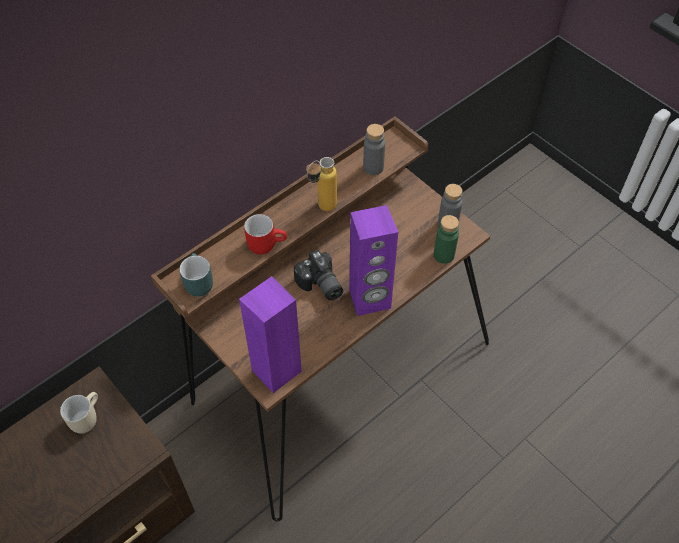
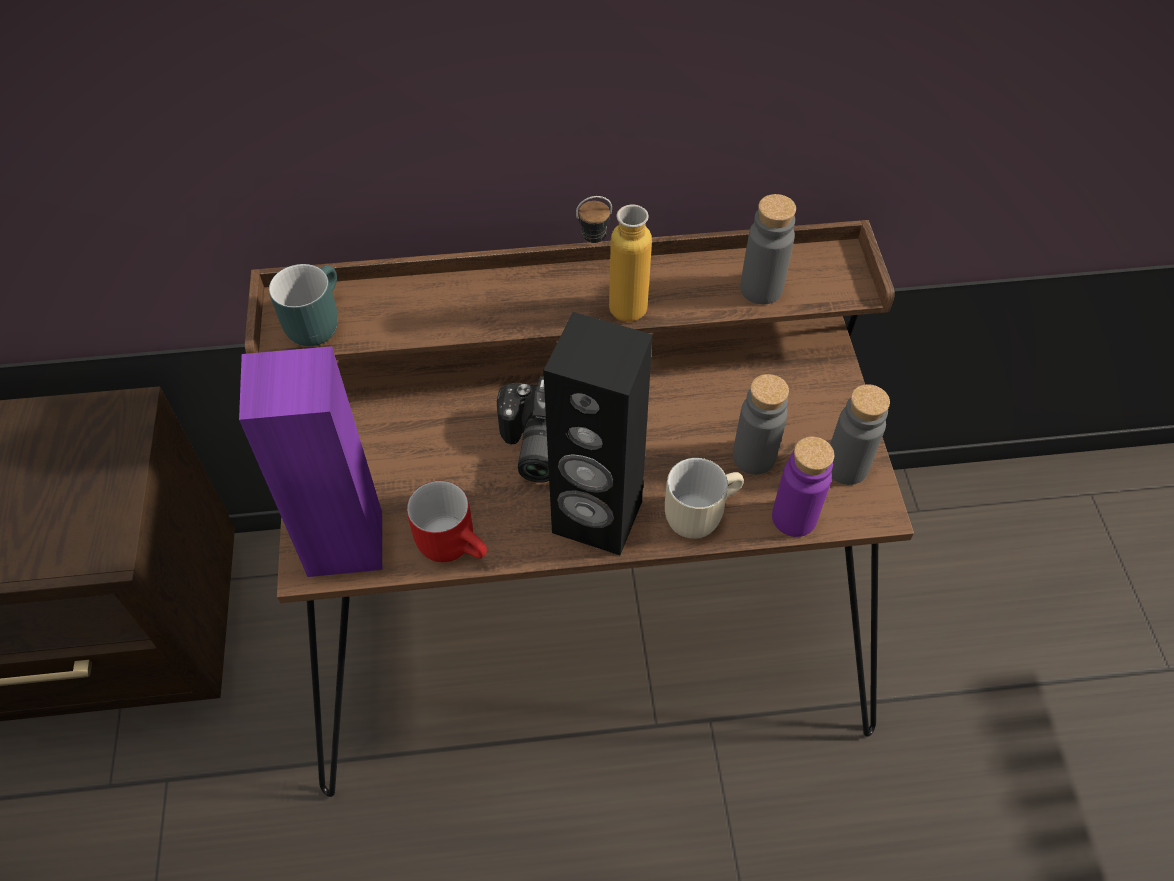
camera: 35 degrees right, 0 degrees up
beige mug [60,392,98,433] -> beige mug moved to [665,458,744,539]
red mug [244,214,287,254] -> red mug moved to [407,481,487,562]
purple speaker [349,205,398,316] -> black speaker [543,312,653,555]
green bottle [434,215,459,264] -> purple bottle [772,437,834,537]
none -> grey bottle [733,374,789,475]

